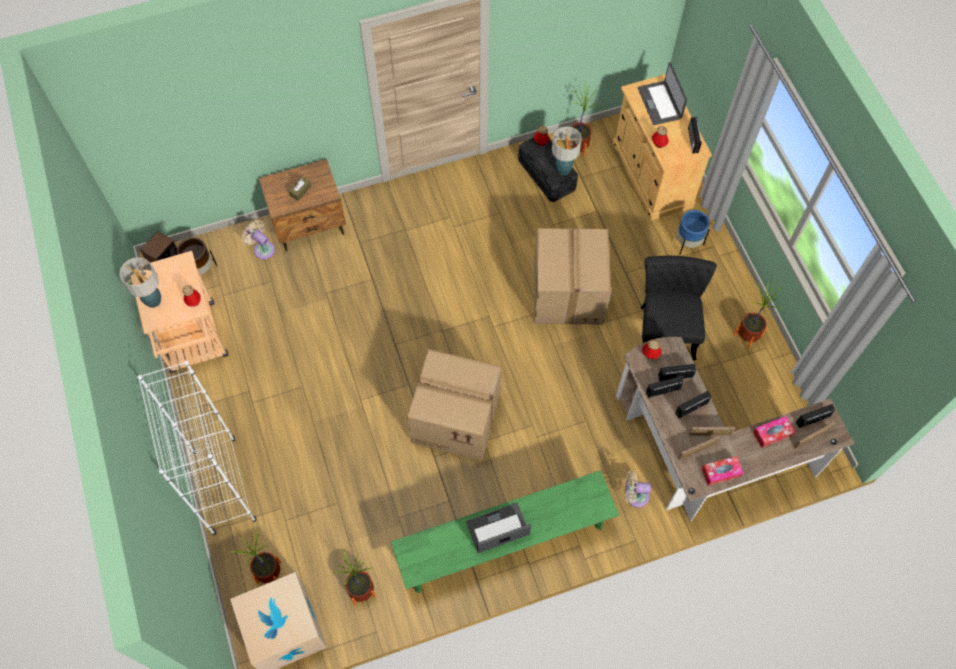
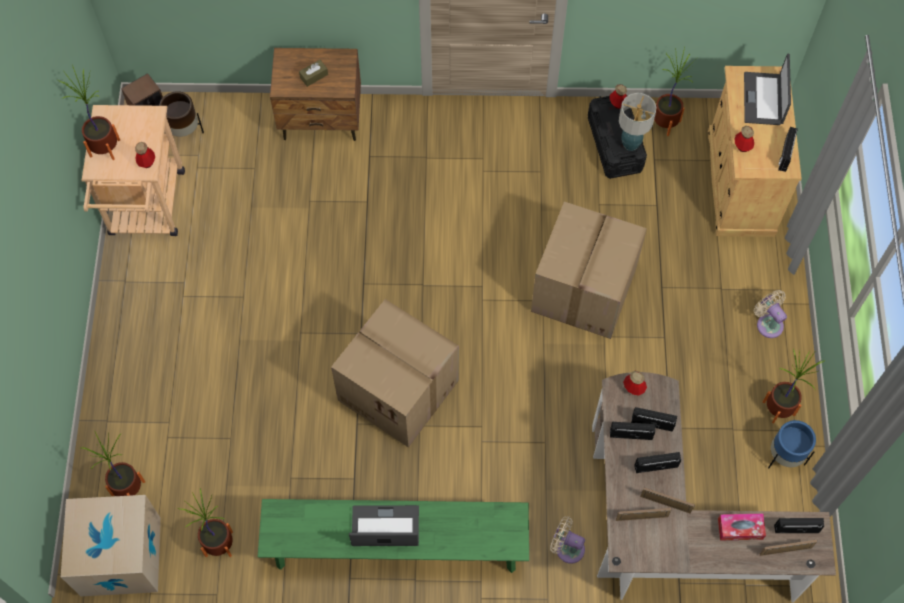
camera: 20 degrees right, 0 degrees up
table lamp [119,258,161,308] -> potted plant [58,65,120,160]
white bookcase [138,361,256,535] -> none
beige fan [241,220,275,260] -> beige fan moved to [754,290,787,338]
black chair [641,256,717,360] -> none
blue planter [677,210,710,255] -> blue planter moved to [768,420,816,468]
tissue box [702,456,743,486] -> none

